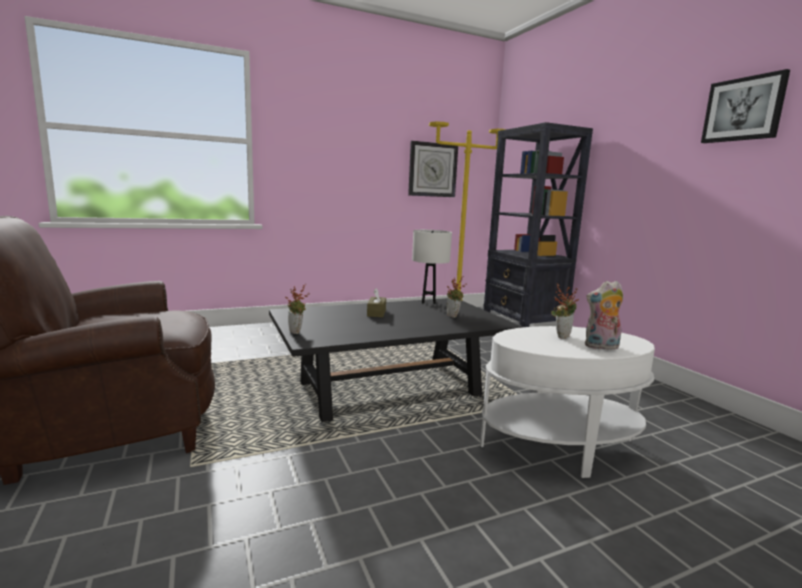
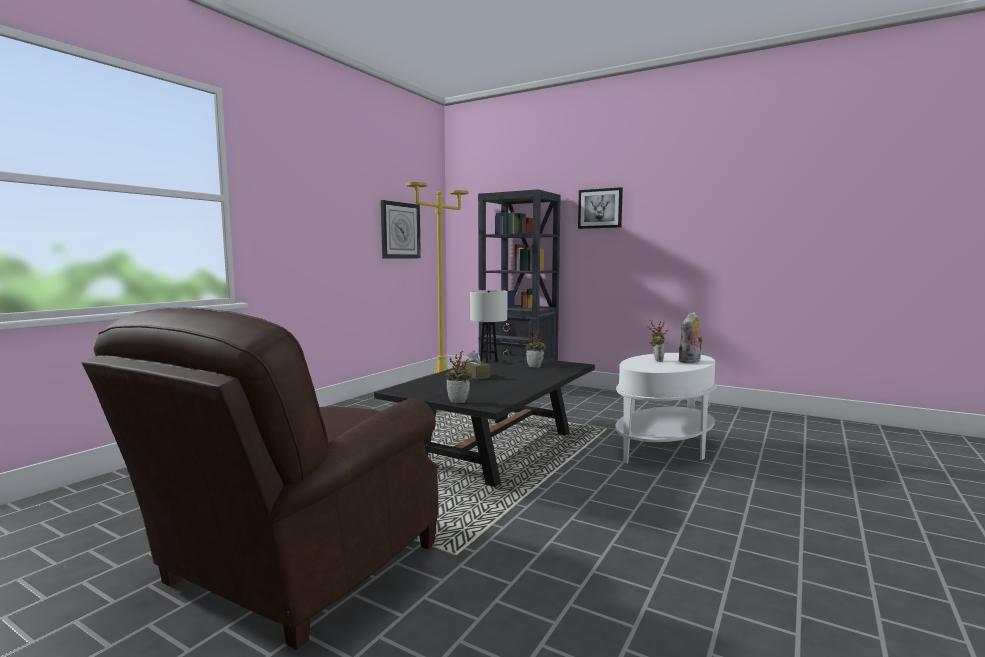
camera: 35 degrees left, 5 degrees down
picture [701,69,790,143] -> picture moved to [578,187,623,229]

